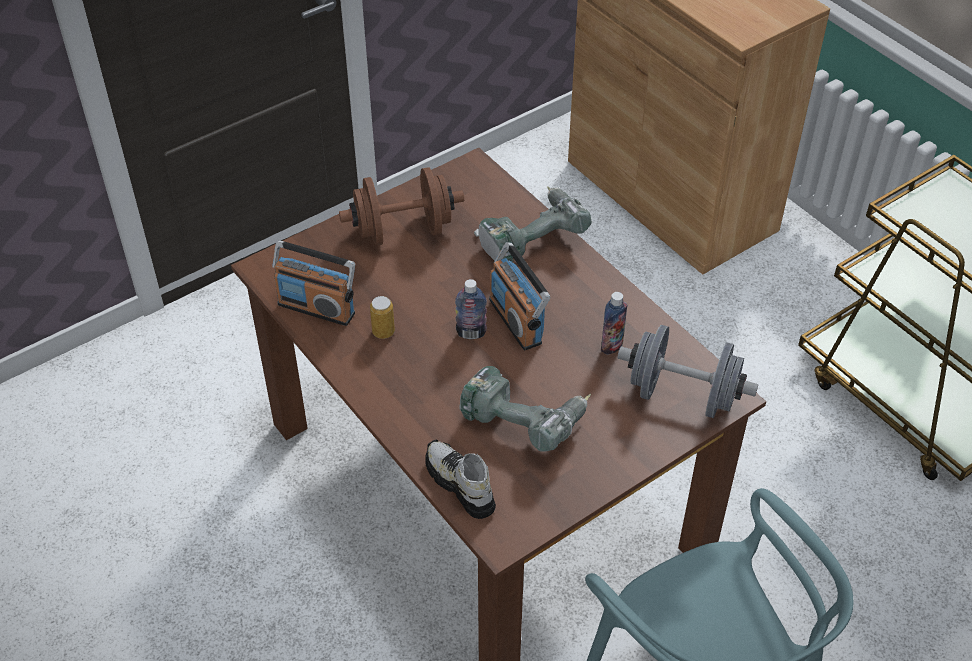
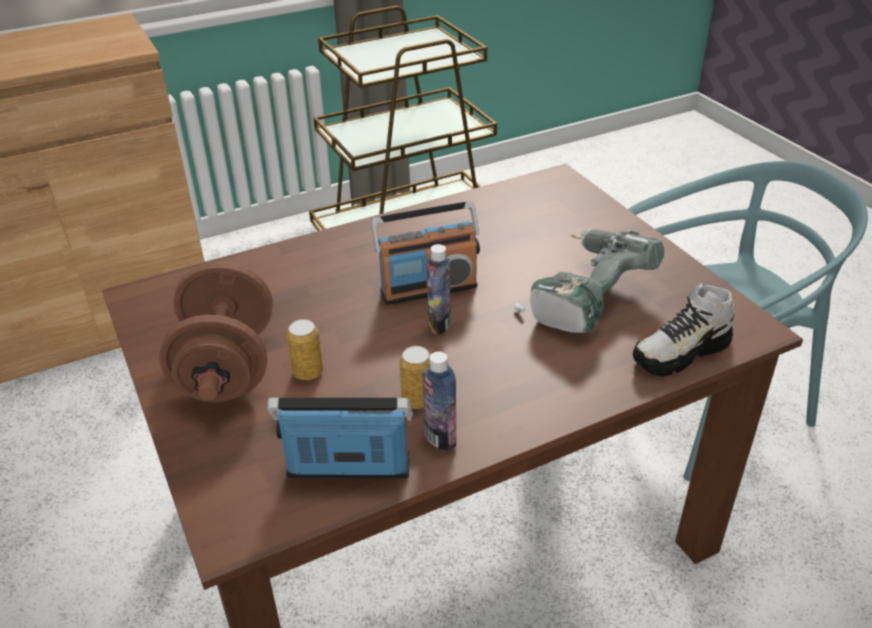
camera: 80 degrees left, 10 degrees down
radio [272,241,355,326] -> radio turned 120 degrees counterclockwise [267,398,413,479]
power drill [474,186,592,262] -> none
bottle [601,292,627,355] -> bottle moved to [422,352,456,451]
grey dumbbell [617,325,758,418] -> none
none -> can [286,319,323,380]

